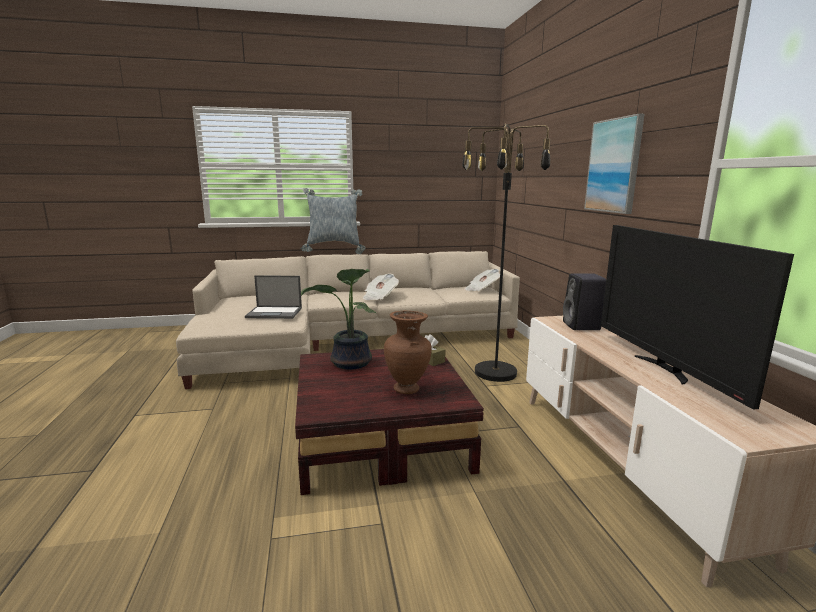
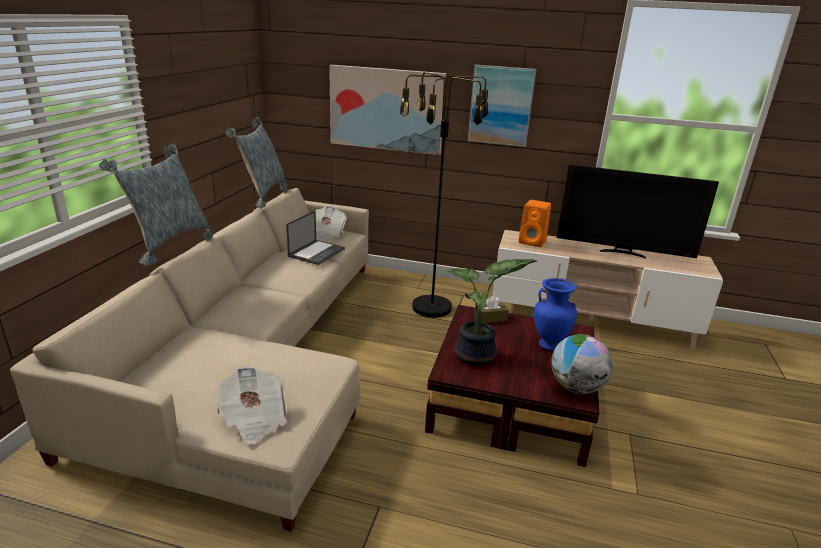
camera: 65 degrees left, 10 degrees up
laptop [245,275,302,319] -> laptop moved to [286,211,345,265]
newspaper [362,273,399,300] -> newspaper moved to [217,366,287,445]
brown vase [384,311,432,394] -> blue vase [534,278,577,351]
black speaker [563,273,606,330] -> orange speaker [518,200,551,247]
none -> pillow [225,117,288,209]
none -> picture [329,65,446,155]
none -> globe [551,334,613,394]

